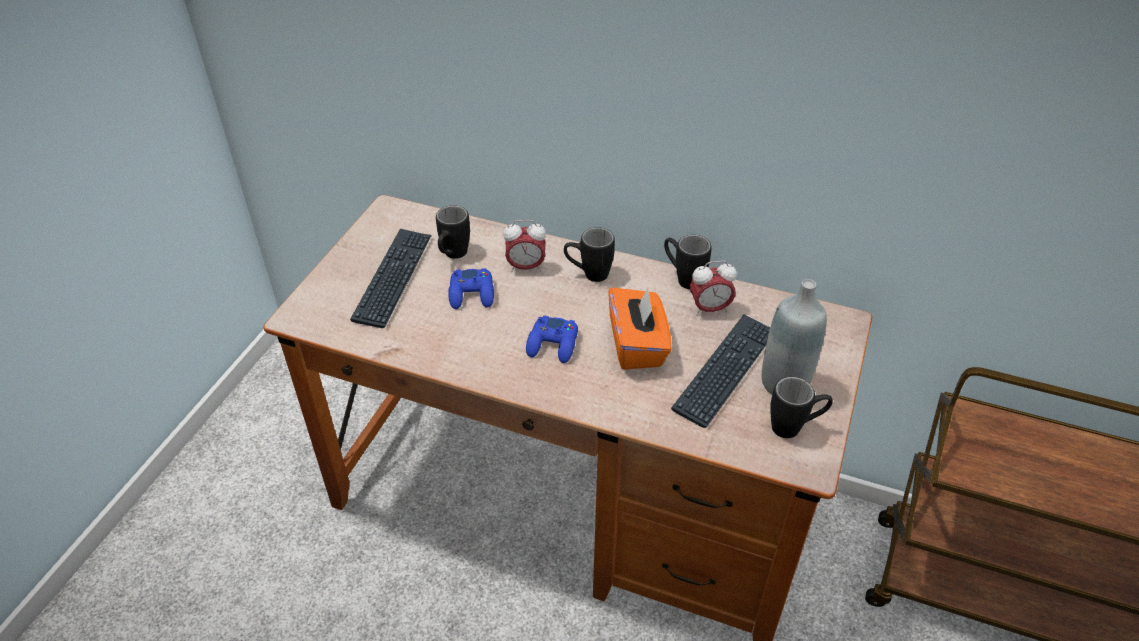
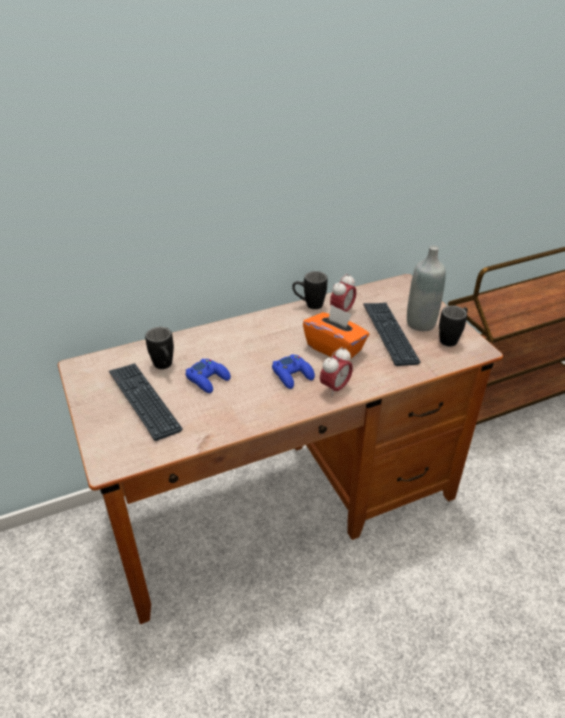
camera: 45 degrees left, 5 degrees down
alarm clock [503,220,546,272] -> alarm clock moved to [320,347,353,397]
black mug [564,227,615,282] -> none

